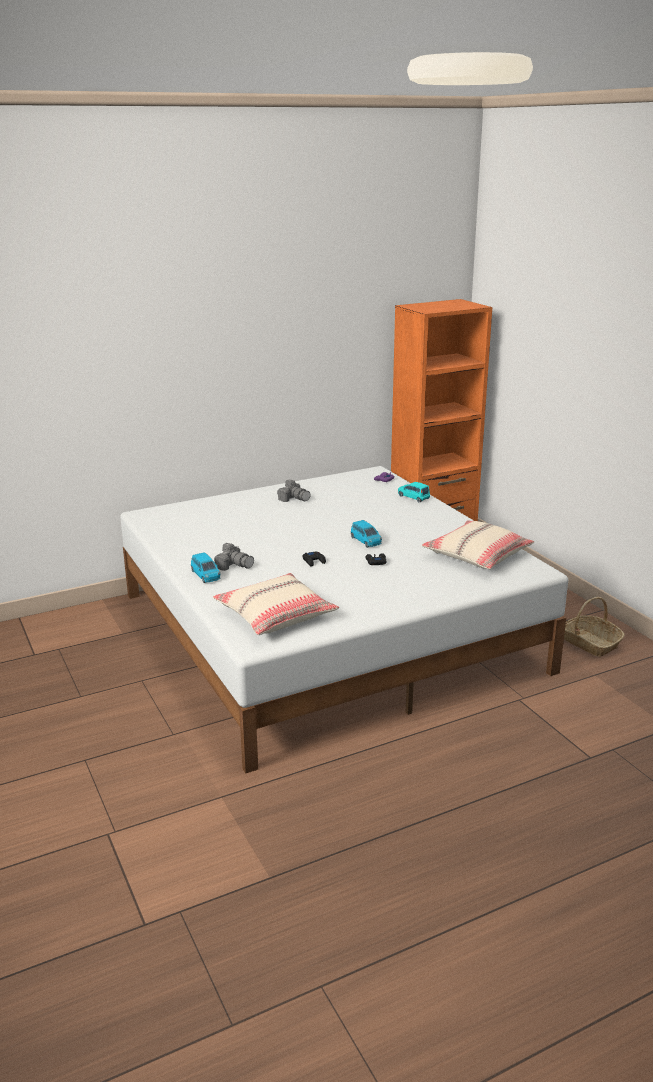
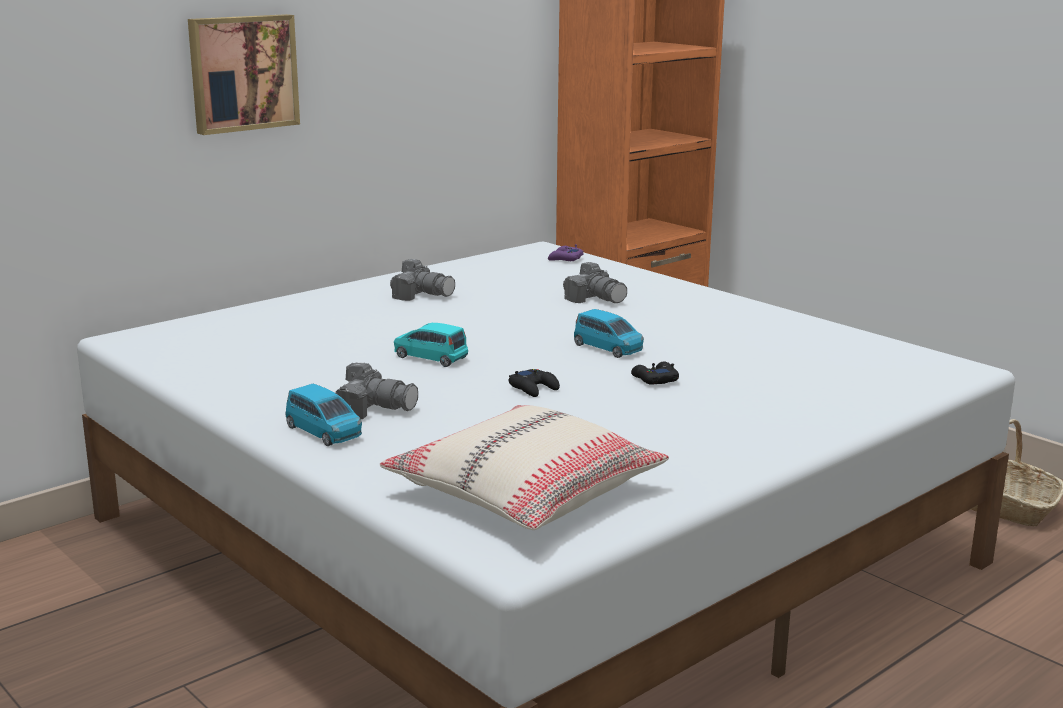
camera: 15 degrees left, 5 degrees down
turquoise toy car [398,482,430,502] -> turquoise toy car moved to [394,323,468,367]
beige pillow [422,520,534,569] -> none
none -> picture [188,14,300,135]
none -> camera [563,262,627,303]

